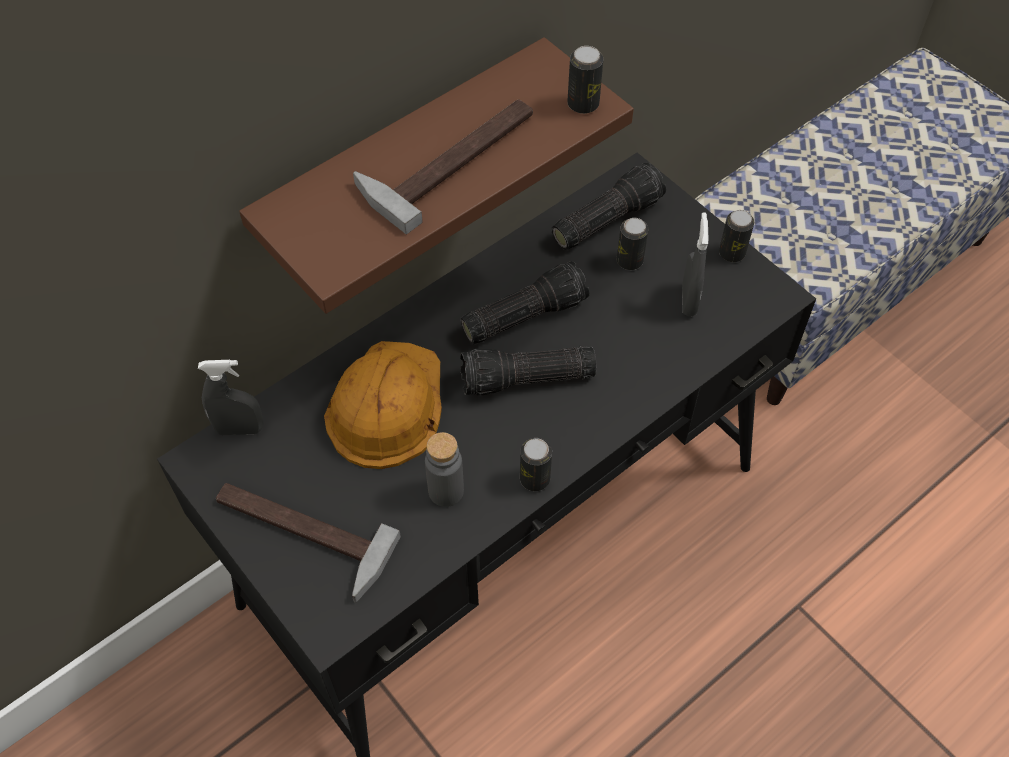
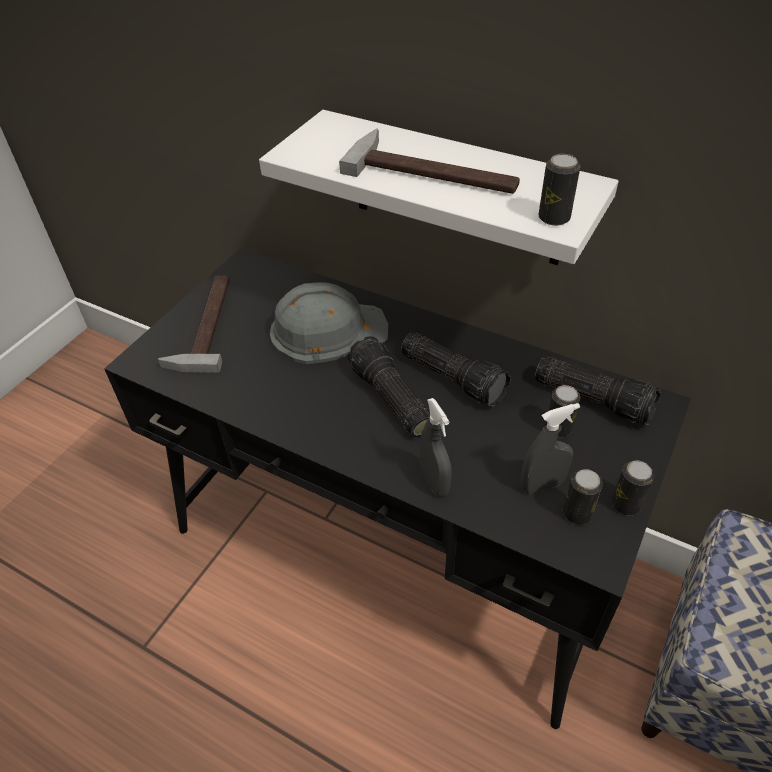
camera: 70 degrees right, 10 degrees down
grey spray bottle [198,360,263,435] -> grey spray bottle moved to [420,398,452,498]
brown shelf [239,37,634,314] -> white shelf [259,110,619,265]
orange hard hat [324,341,442,469] -> grey hard hat [270,282,388,364]
grey bottle [425,432,464,507] -> none
can [520,438,552,491] -> can moved to [563,469,603,525]

